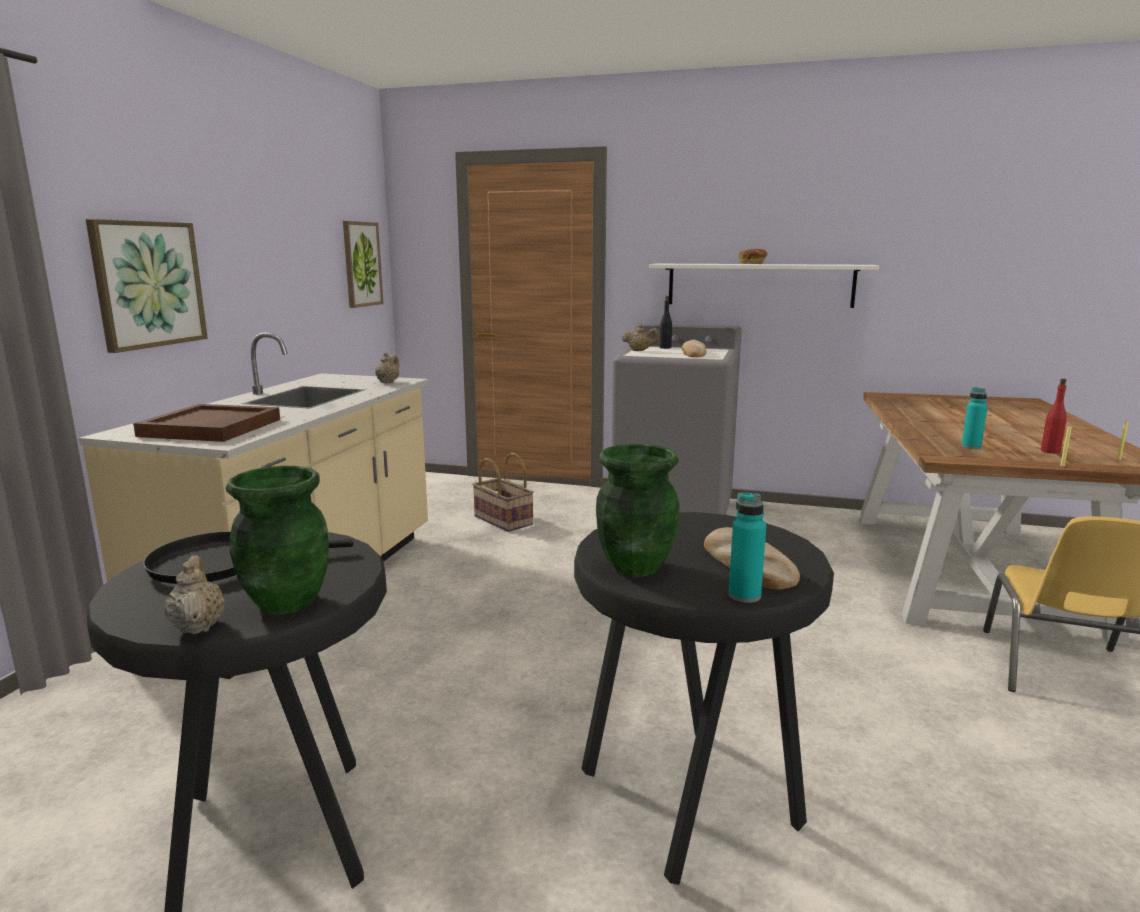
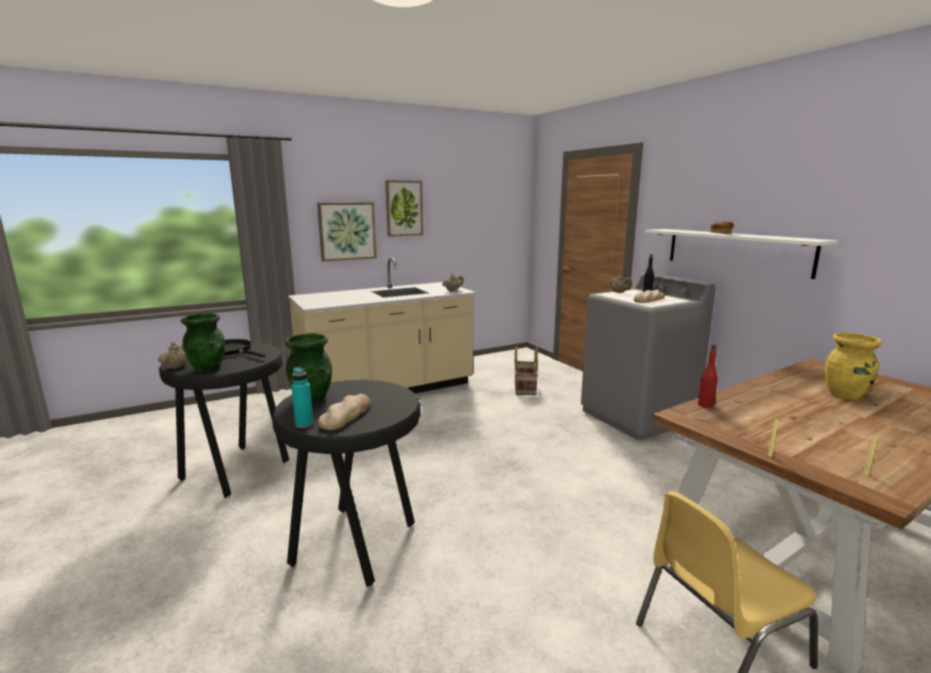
camera: 45 degrees right, 0 degrees up
brown tray [133,404,280,442] -> none
picture [343,221,384,308] -> picture moved to [385,180,423,237]
turquoise bottle [961,387,988,449] -> none
red bottle [1041,379,1067,454] -> red bottle moved to [698,344,718,408]
none -> yellow vase [825,333,882,400]

